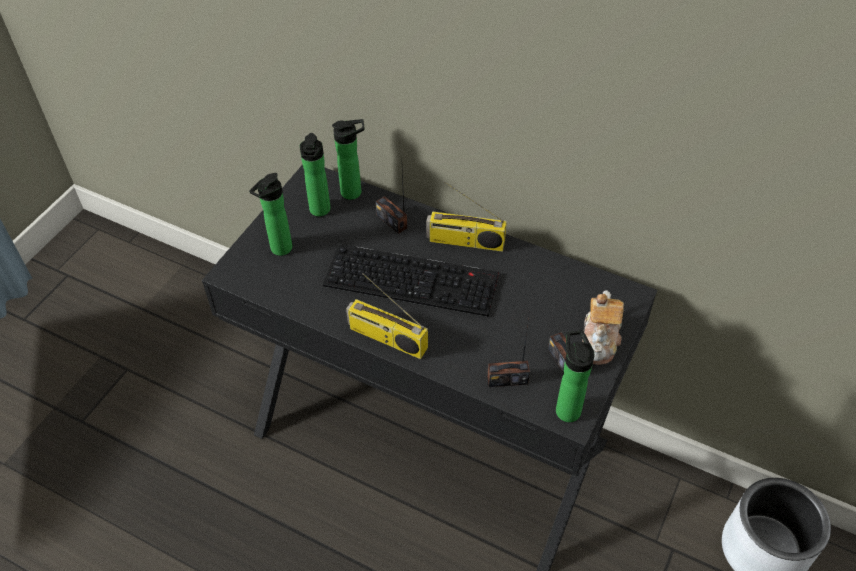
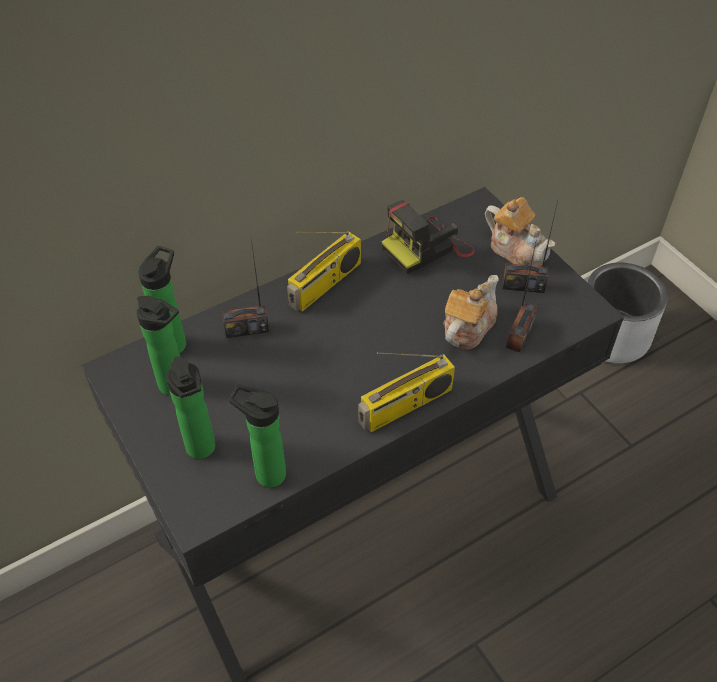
camera: 60 degrees left, 0 degrees up
keyboard [323,244,499,317] -> none
bottle [556,330,594,422] -> bottle moved to [229,384,286,488]
none -> camera [381,200,475,274]
none -> teapot [443,275,499,350]

